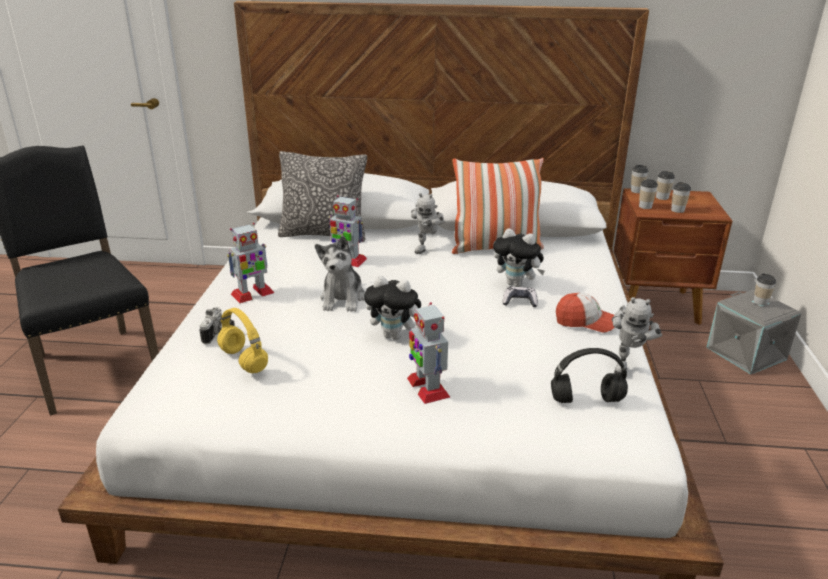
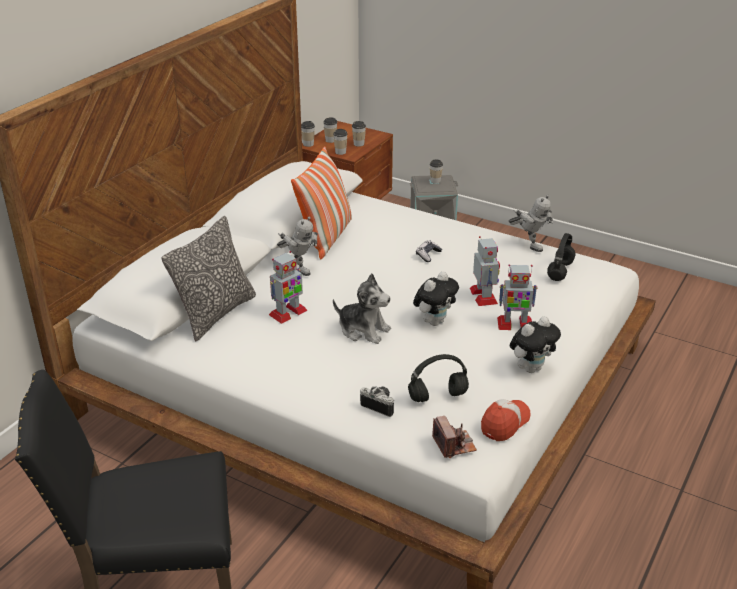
camera: 65 degrees left, 5 degrees up
yellow headphones [217,308,268,373] -> black headphones [408,354,469,402]
toy robot [227,223,274,303] -> toy robot moved to [470,236,500,306]
plush toy [493,228,545,287] -> plush toy moved to [510,316,561,373]
cap [556,293,615,333] -> cap moved to [481,399,531,441]
none -> camera [432,416,477,458]

